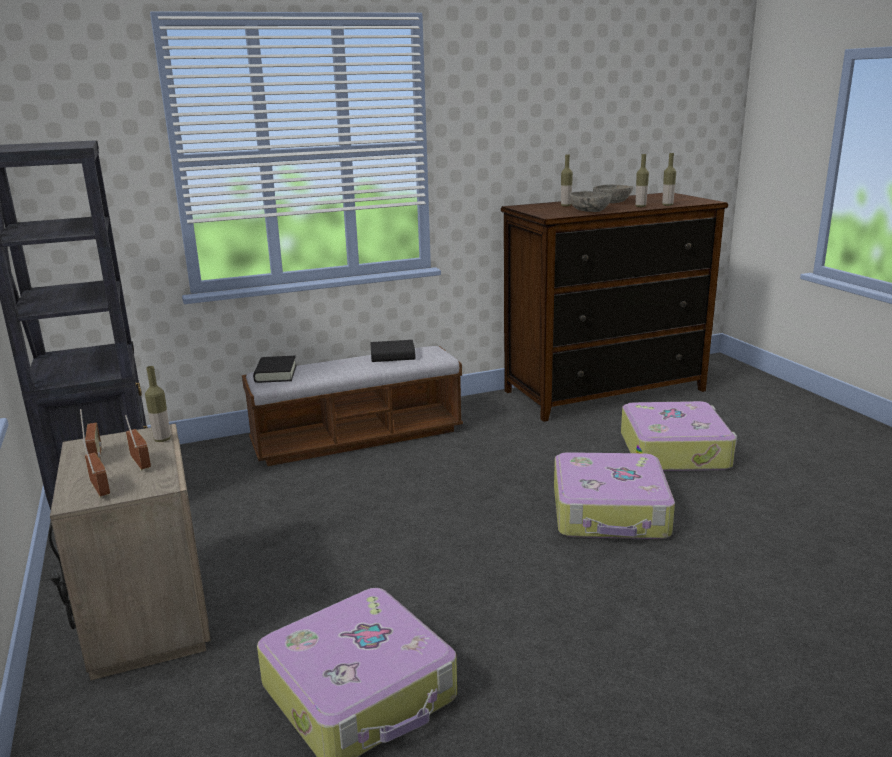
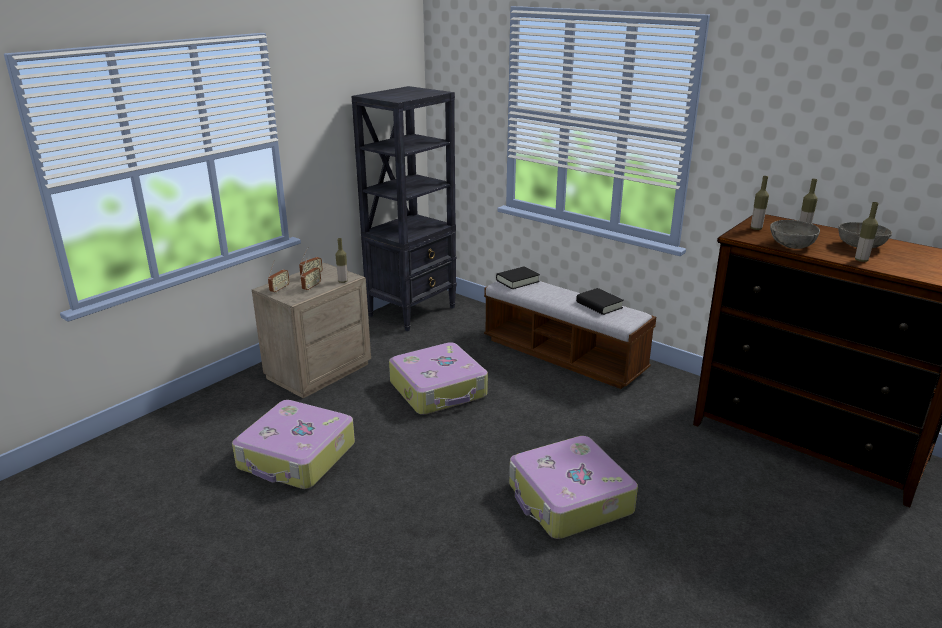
camera: 60 degrees right, 5 degrees up
suitcase [621,401,737,471] -> suitcase moved to [389,342,488,415]
bottle [662,153,676,206] -> bottle moved to [751,176,769,230]

